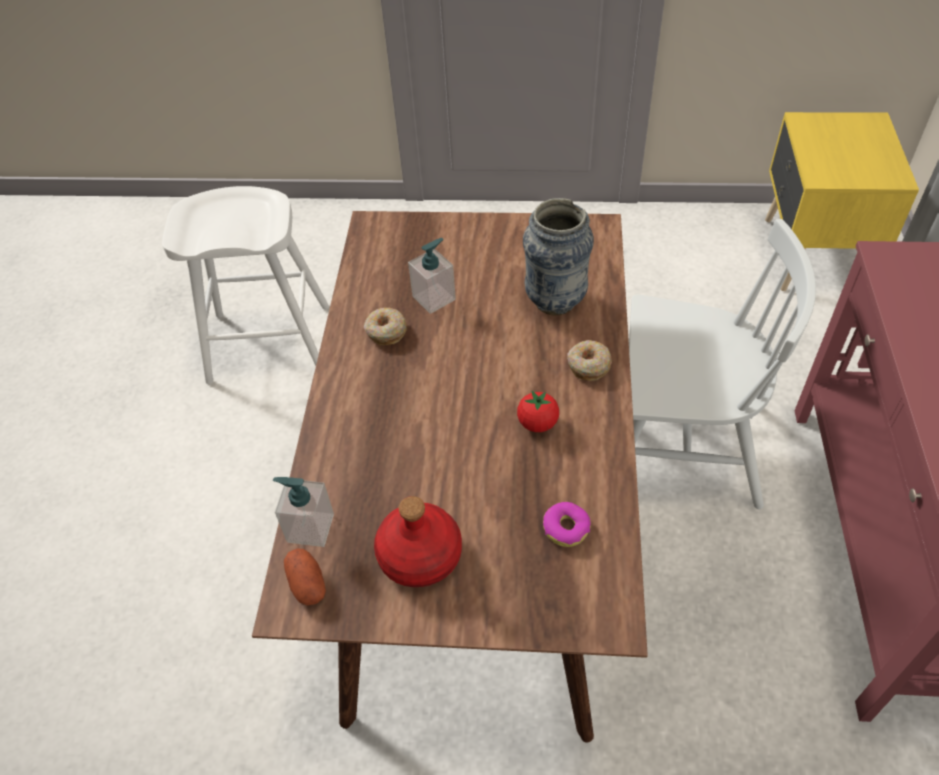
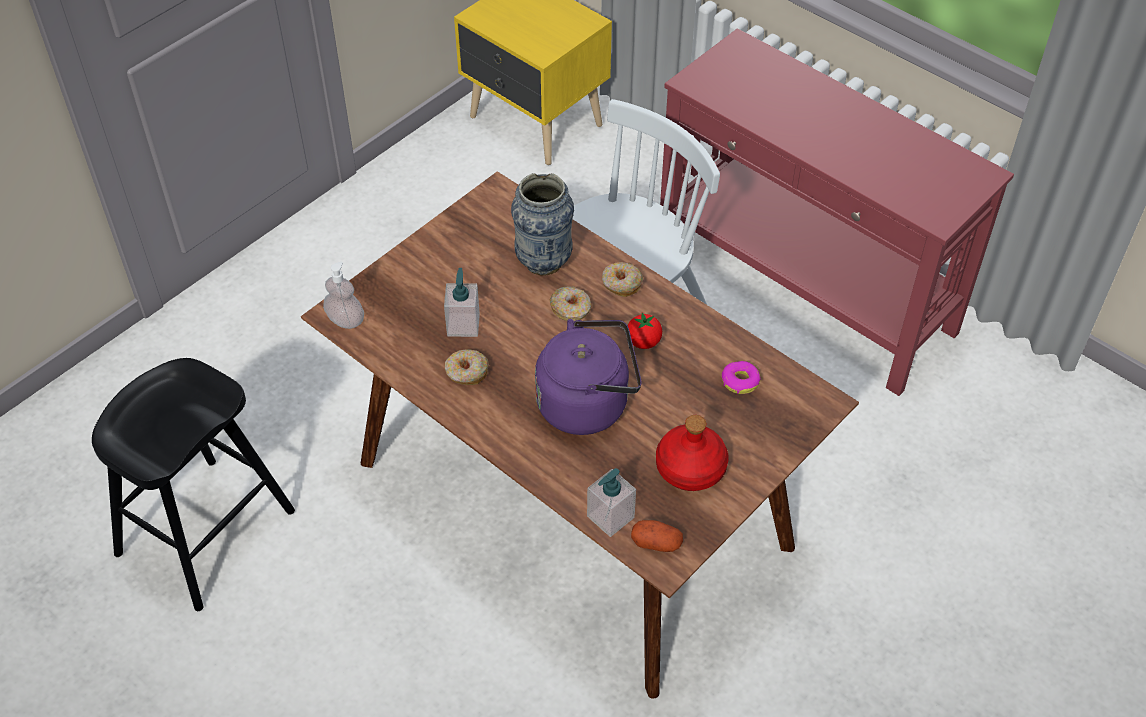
camera: 55 degrees left, 0 degrees up
white stool [162,186,329,384] -> black stool [92,358,295,611]
none -> soap dispenser [323,262,364,329]
none -> purple kettle [535,319,642,435]
none -> donut [550,286,592,321]

